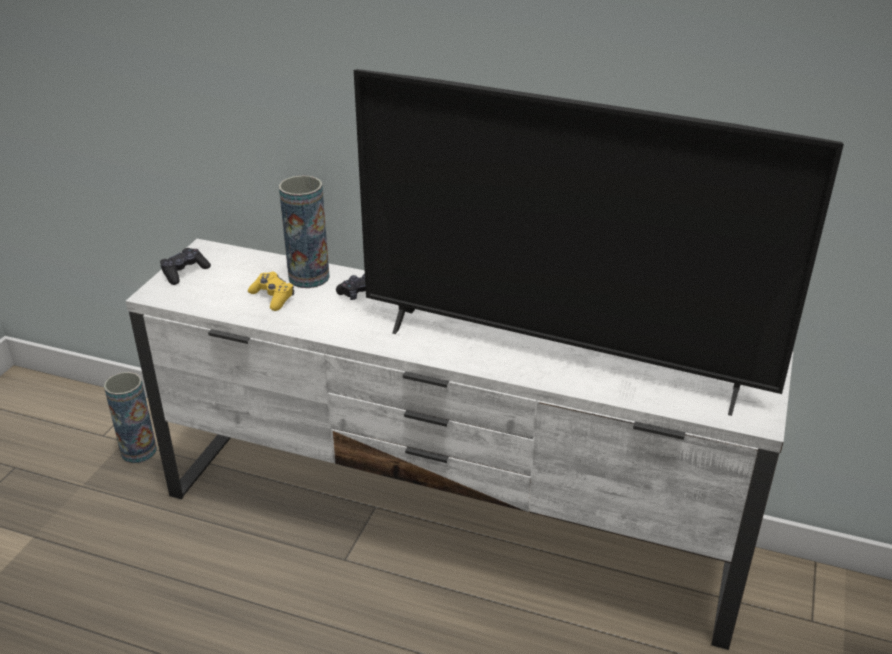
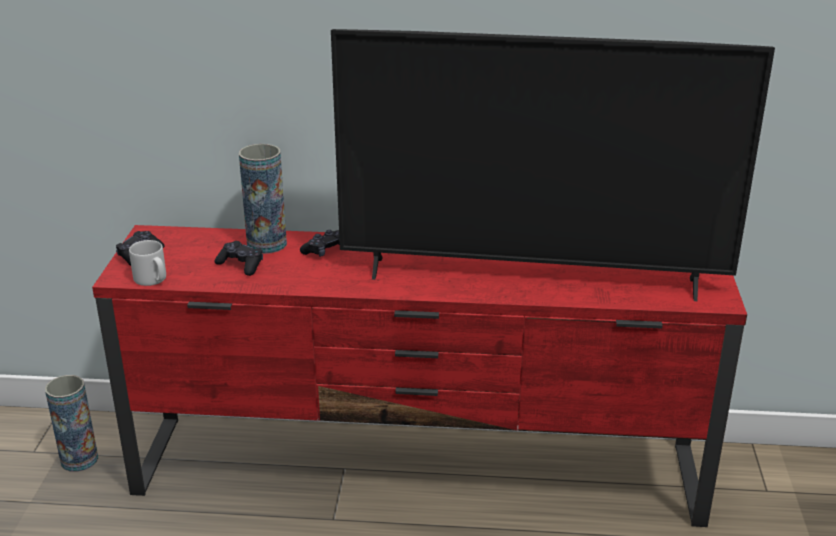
camera: 15 degrees left, 5 degrees down
white tv stand [126,239,793,650] -> red tv stand [92,225,747,527]
yellow game controller [248,272,294,311] -> black game controller [214,241,263,276]
none -> grey mug [129,240,166,286]

